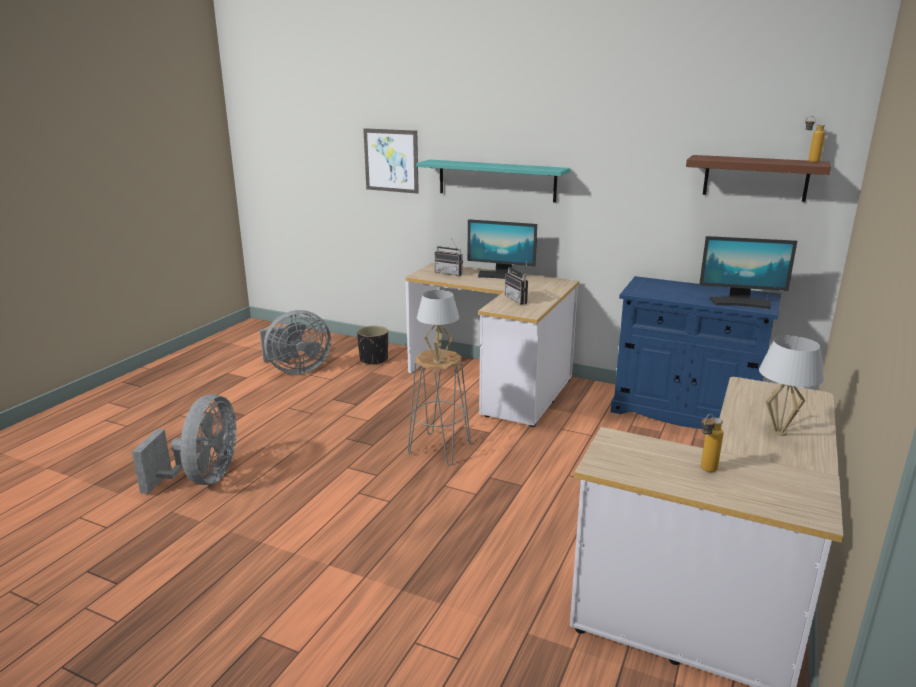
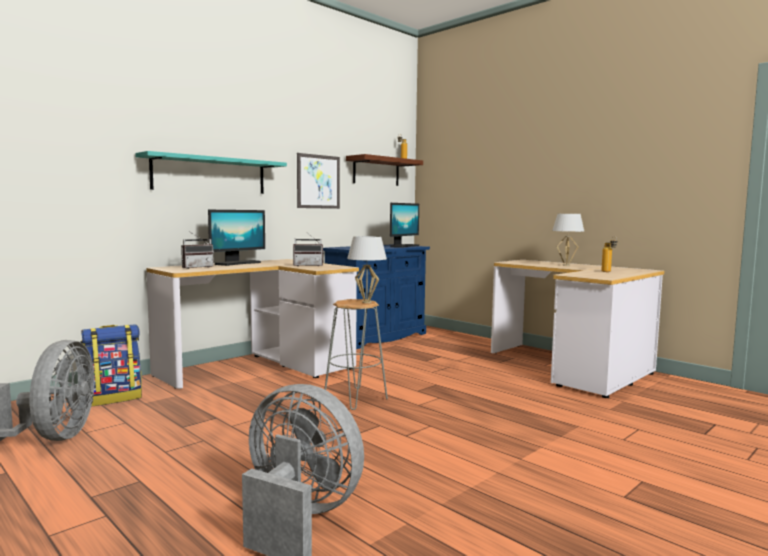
camera: 70 degrees left, 15 degrees down
black planter [357,326,388,366] -> backpack [80,324,142,406]
picture [363,128,419,194] -> picture moved to [297,153,340,209]

